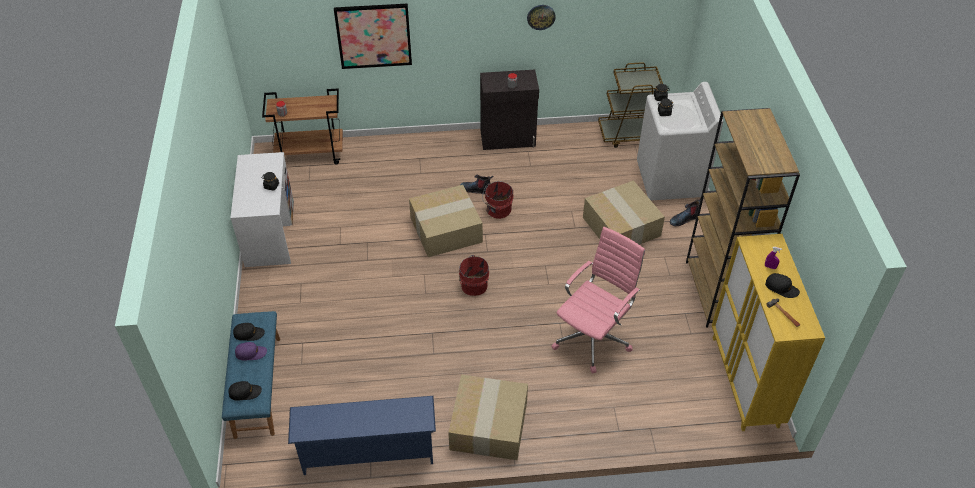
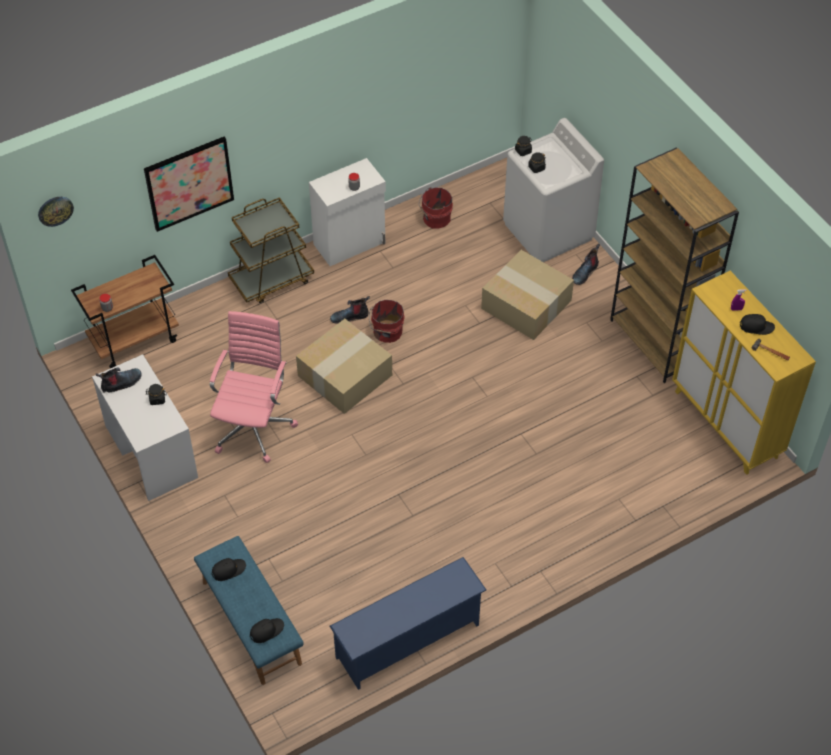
camera: 25 degrees left, 5 degrees up
purple cap [235,342,267,360] -> none
cardboard box [448,374,528,460] -> none
red bucket [459,255,489,296] -> red bucket moved to [419,187,453,229]
black cabinet [480,70,539,150] -> white cabinet [309,158,386,266]
wall clock [527,5,556,30] -> wall clock moved to [38,197,74,227]
pink office chair [551,227,645,373] -> pink office chair moved to [210,311,298,463]
brown cart [598,62,663,148] -> brown cart moved to [228,197,314,304]
none -> boot [96,367,142,393]

